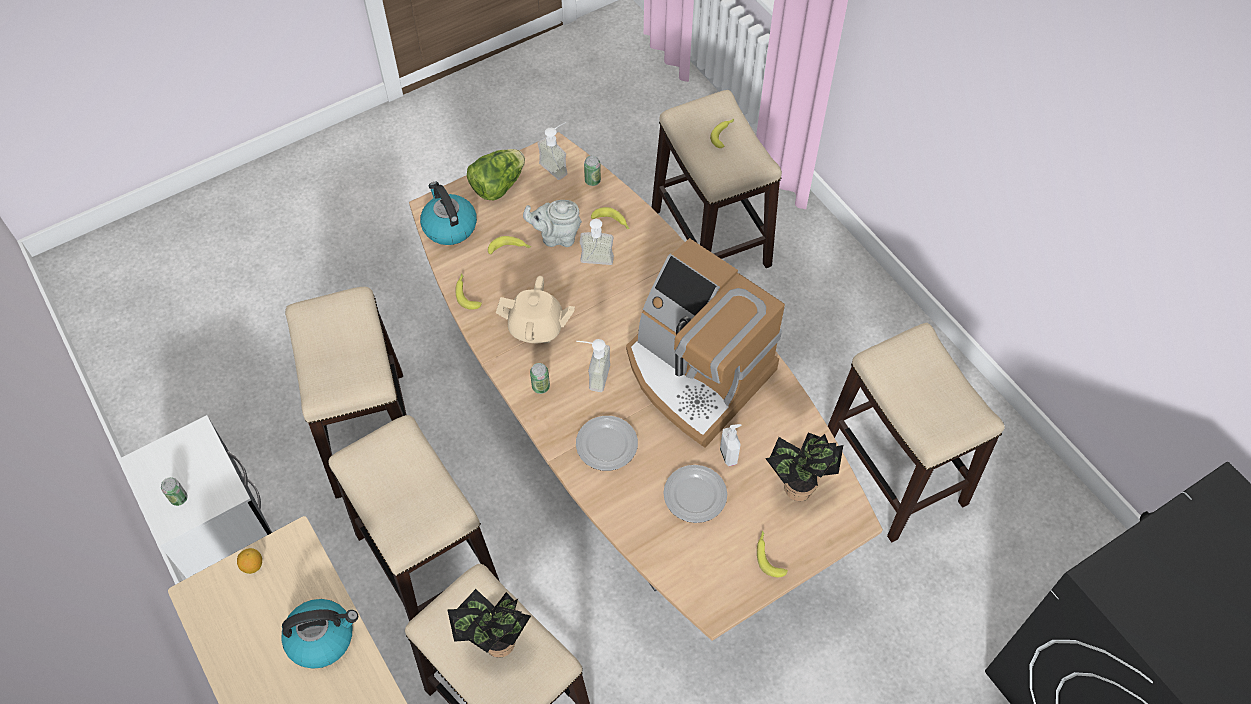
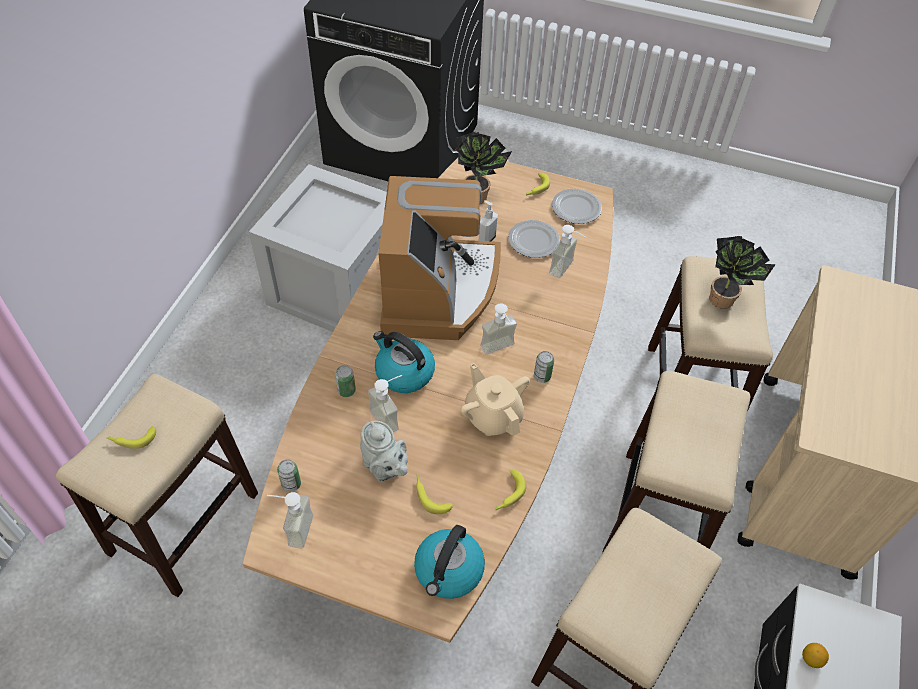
camera: 130 degrees left, 5 degrees down
can [161,477,188,506] -> can moved to [335,365,356,397]
lemon [237,548,262,574] -> lemon moved to [802,643,829,668]
kettle [281,599,358,669] -> kettle moved to [373,331,435,393]
lettuce [467,149,525,200] -> none
plate [576,416,638,471] -> plate moved to [552,189,602,224]
banana [591,207,630,229] -> none
stool [828,323,1005,542] -> crate [249,164,387,332]
none -> soap dispenser [549,225,587,278]

